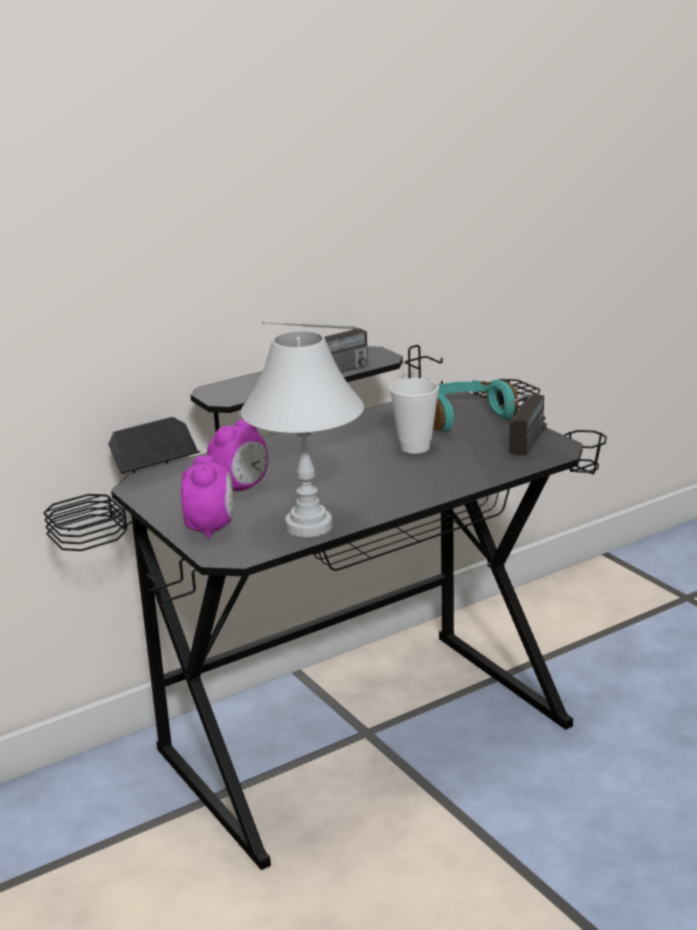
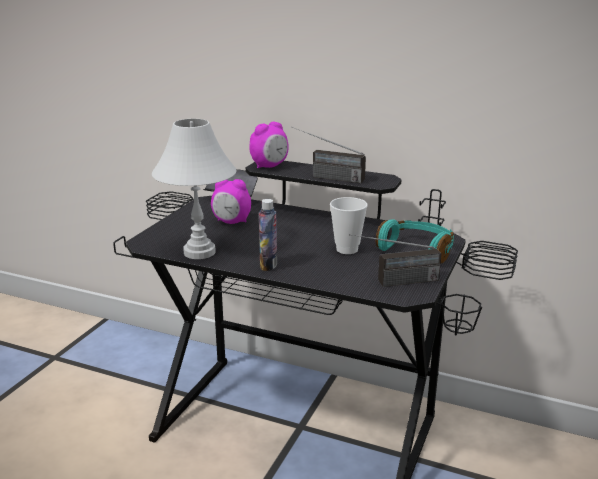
camera: 55 degrees right, 0 degrees up
alarm clock [181,455,234,538] -> alarm clock moved to [249,122,289,168]
none -> bottle [259,199,277,271]

